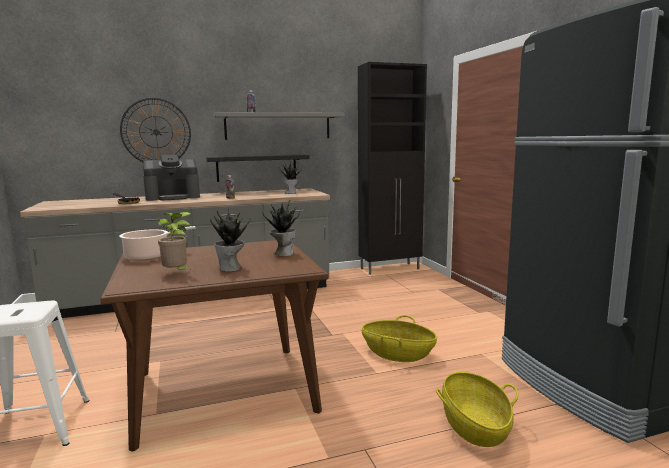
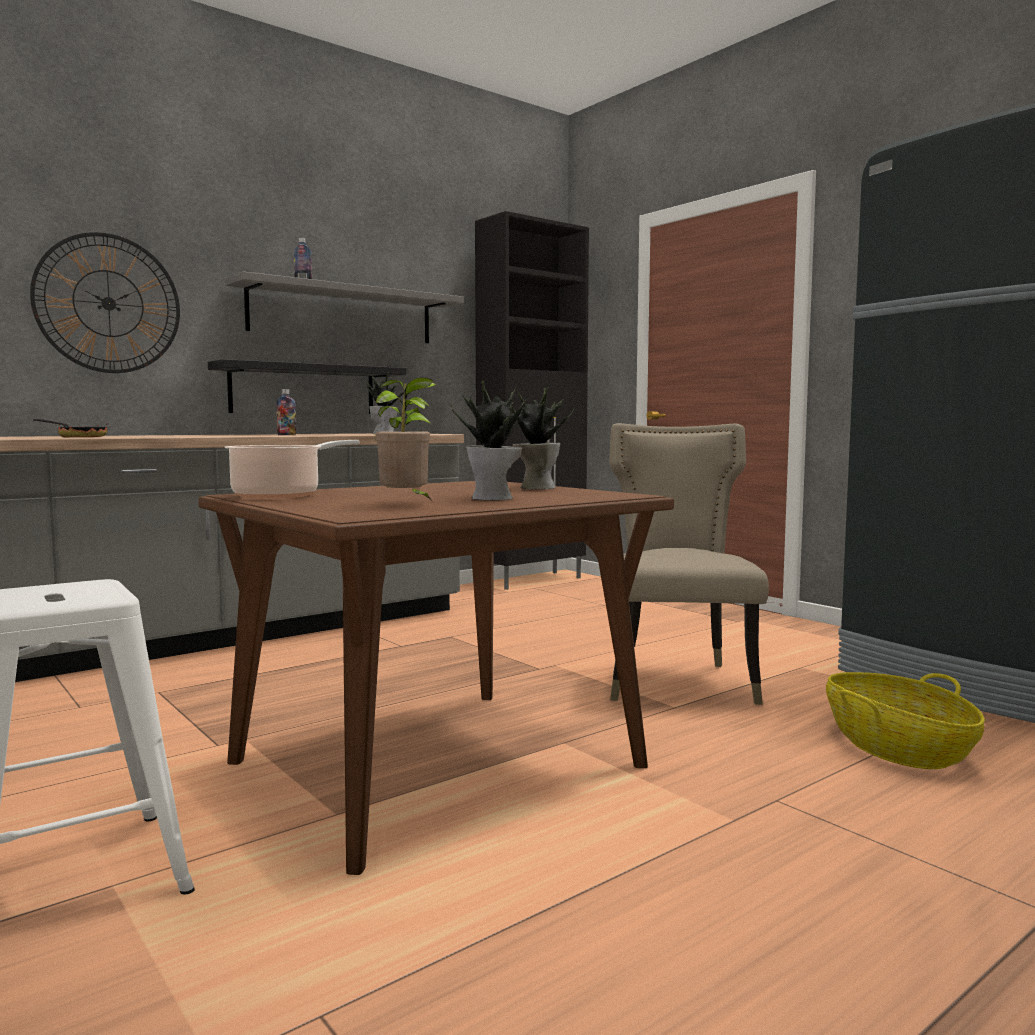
camera: 20 degrees left, 5 degrees down
coffee machine [143,155,200,201] -> none
basket [362,315,437,362] -> beige chair [609,423,769,705]

